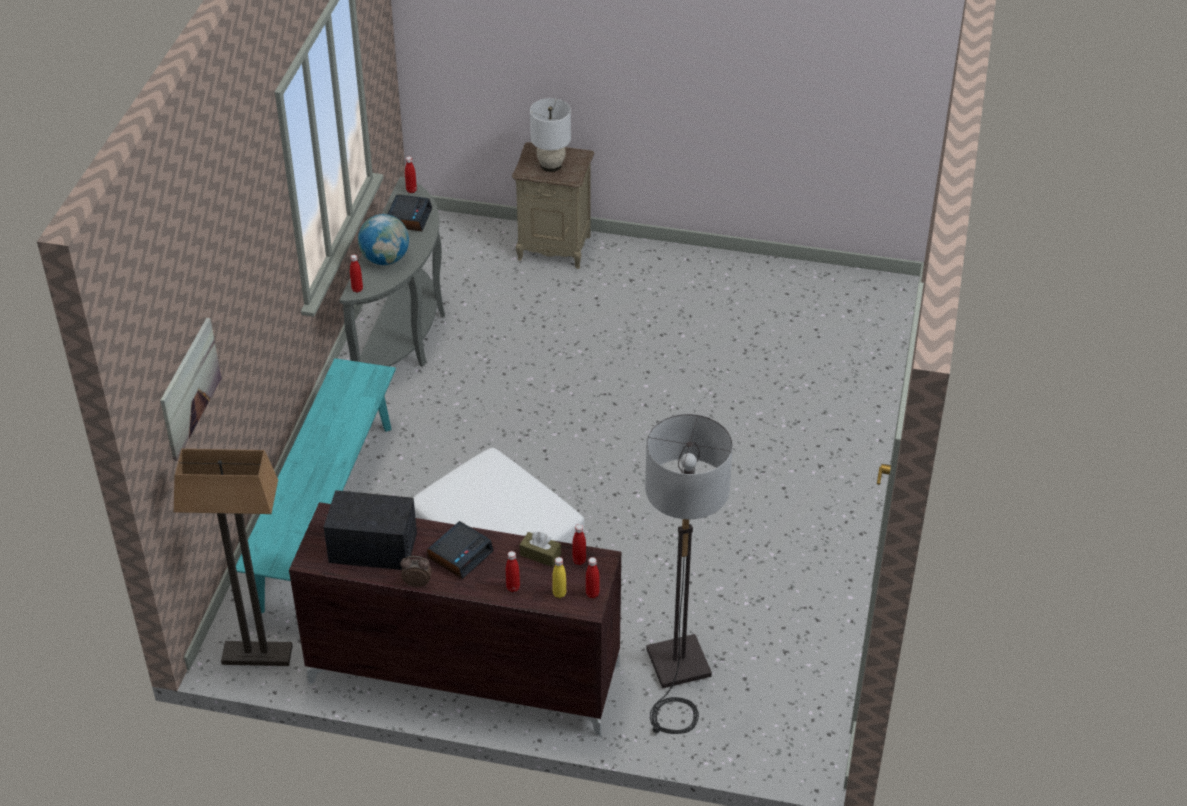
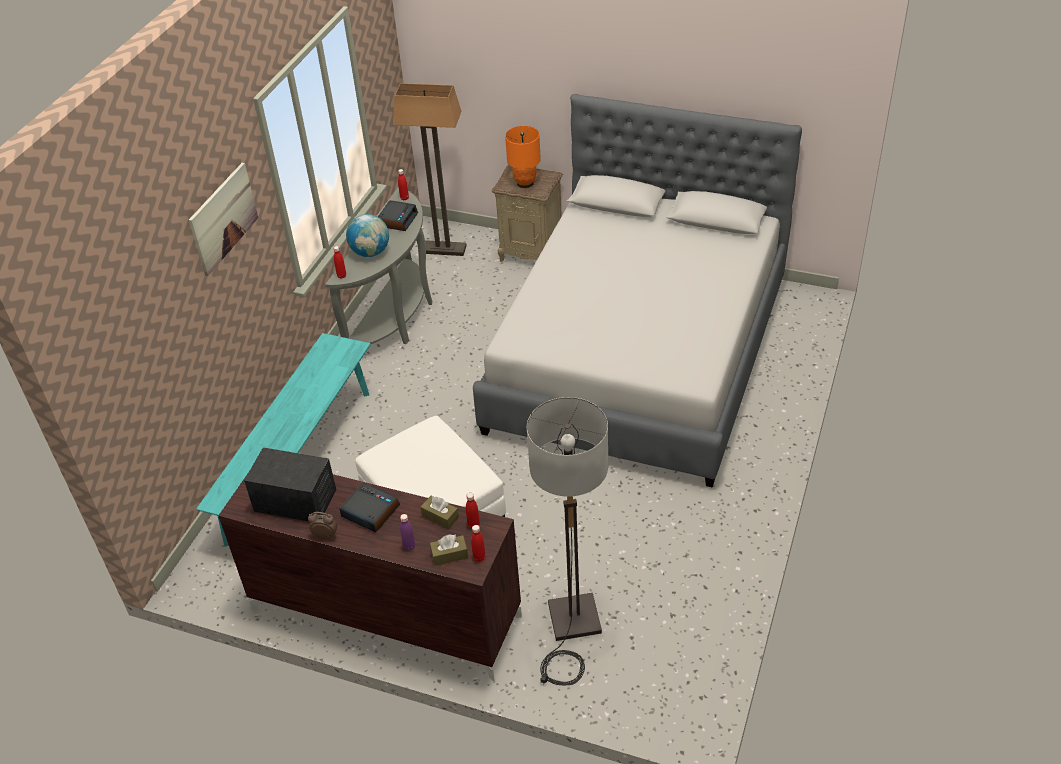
camera: 10 degrees right, 0 degrees up
picture [160,318,221,461] -> picture moved to [189,163,258,276]
floor lamp [174,449,293,666] -> floor lamp moved to [393,83,467,256]
alarm clock [427,521,494,579] -> alarm clock turned 105 degrees counterclockwise [339,483,400,532]
red bottle [506,551,520,592] -> purple bottle [400,514,415,550]
white table lamp [530,98,571,172] -> orange table lamp [505,126,541,188]
yellow bottle [552,557,566,598] -> brown tissue box [430,534,468,566]
none -> grey bed [473,94,802,488]

